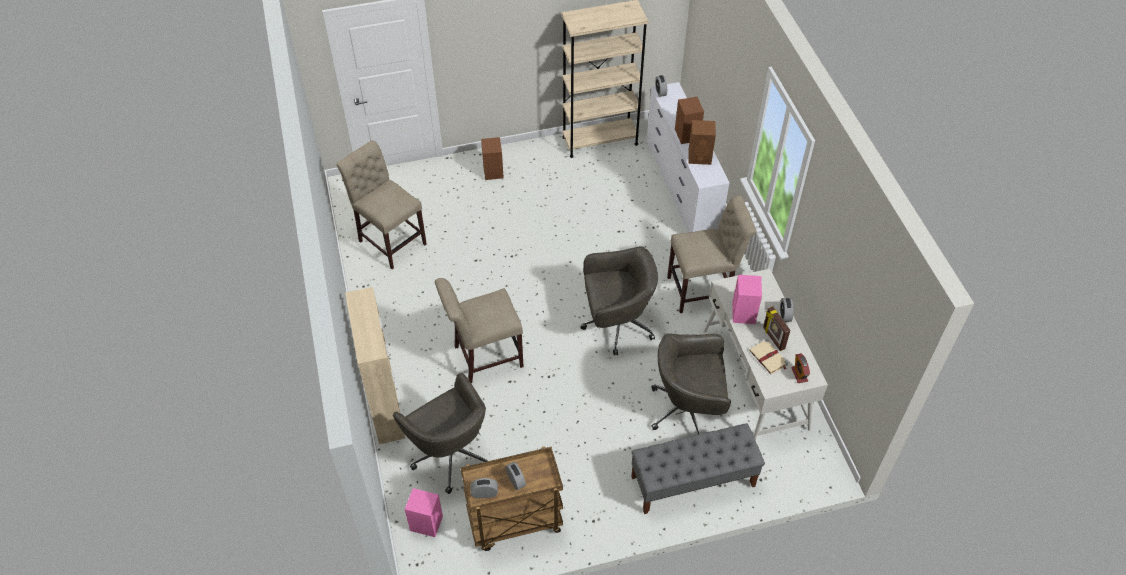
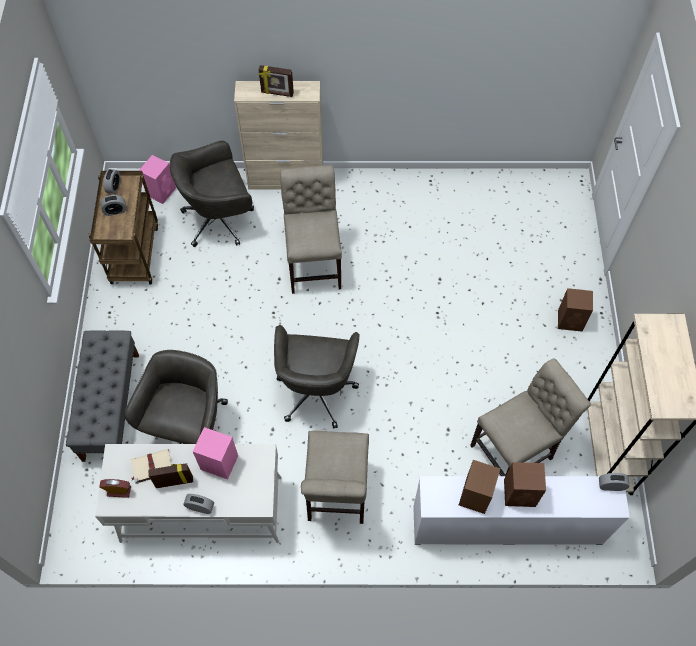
camera: 105 degrees right, 10 degrees up
beige chair [337,140,427,269] -> beige chair moved to [470,359,591,476]
none -> picture frame [259,65,294,97]

